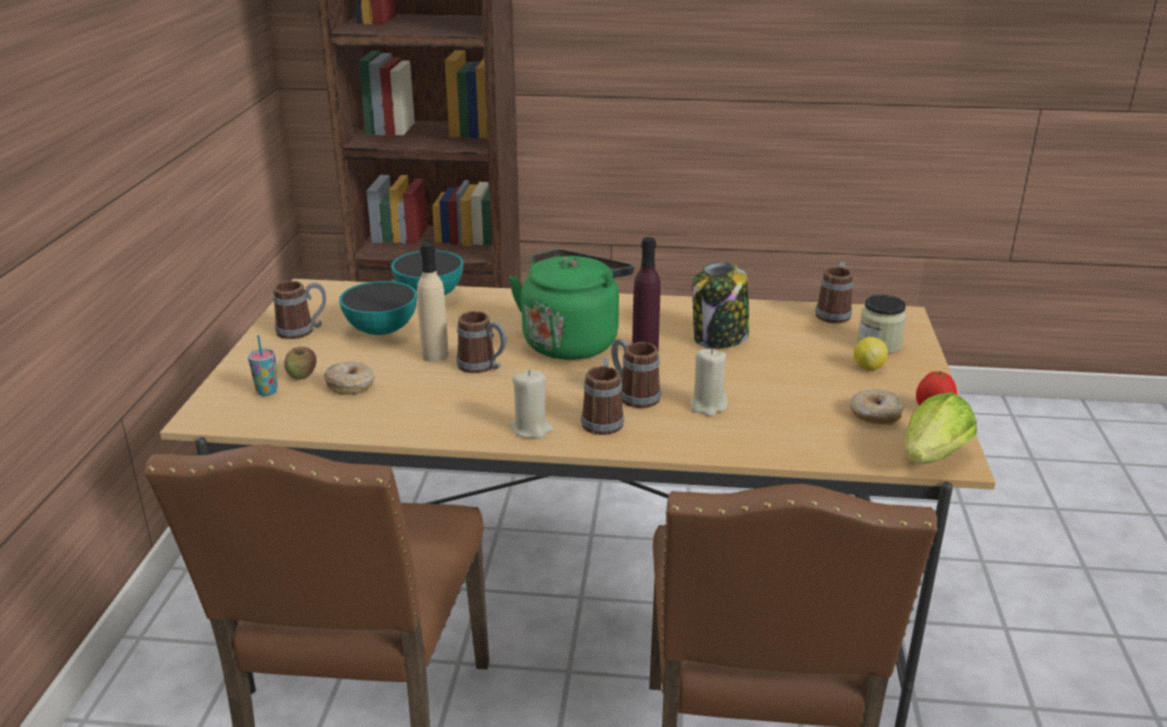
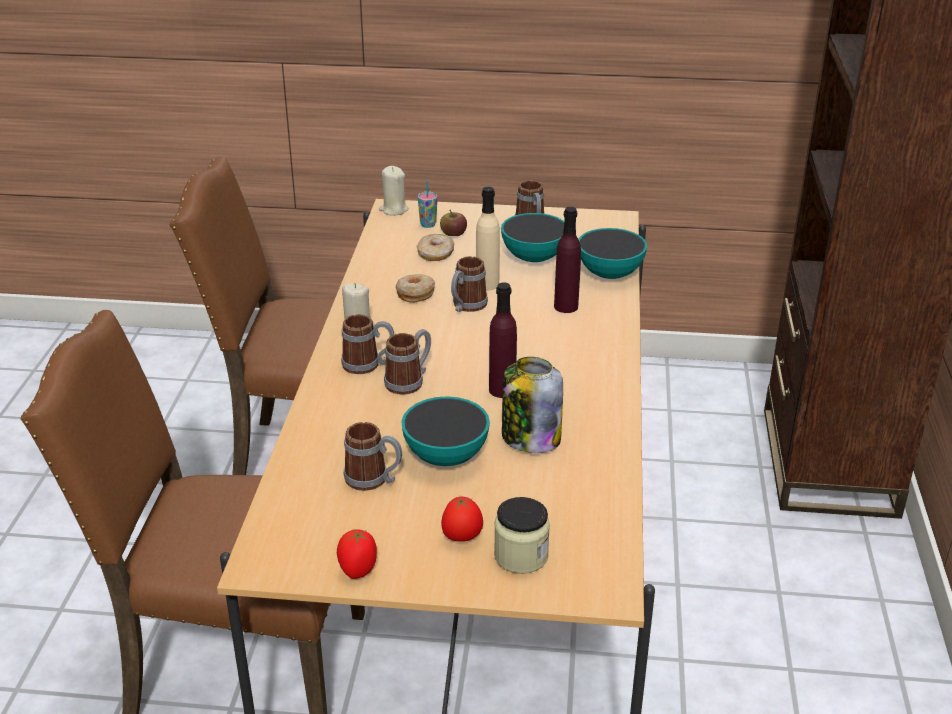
camera: 90 degrees right, 5 degrees up
green kettle [509,249,634,360] -> none
beige candle [690,348,728,417] -> beige candle moved to [379,166,409,216]
mug [815,262,853,324] -> mug moved to [344,422,402,491]
donut [850,390,905,425] -> donut moved to [396,274,435,303]
lemon [854,337,888,370] -> tomato [441,496,483,542]
lettuce [905,392,977,464] -> none
none -> bowl [401,396,490,466]
none -> purple bottle [554,207,581,313]

